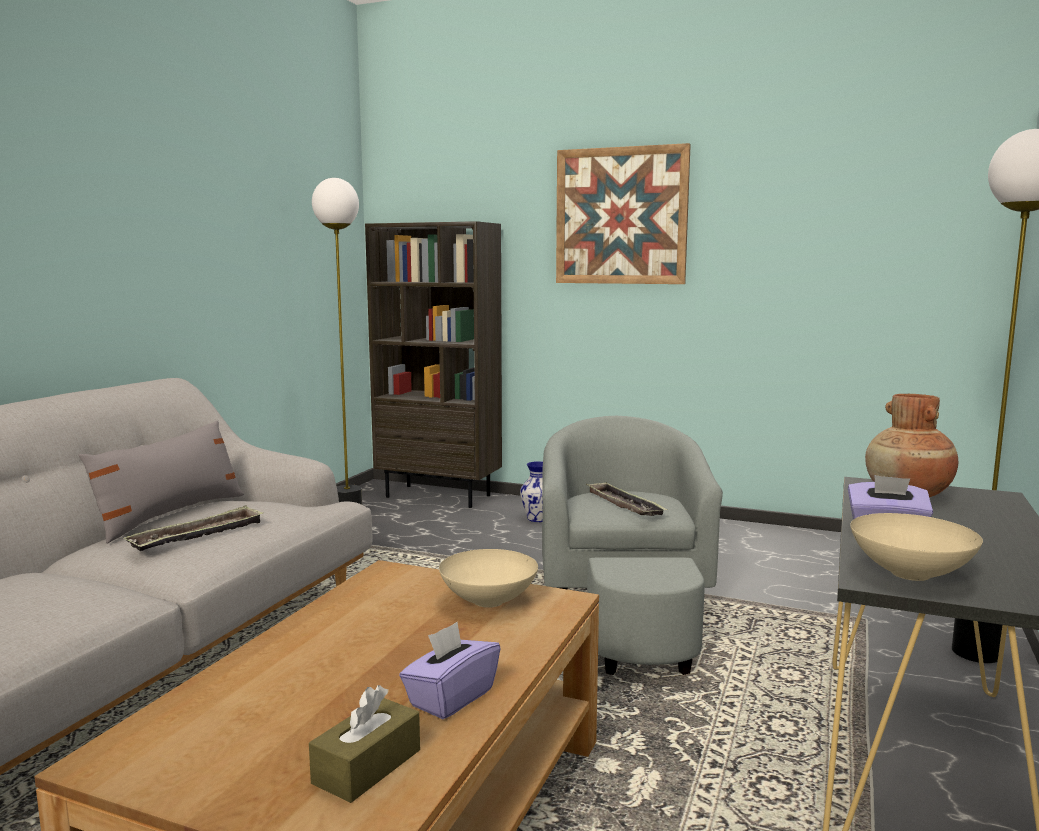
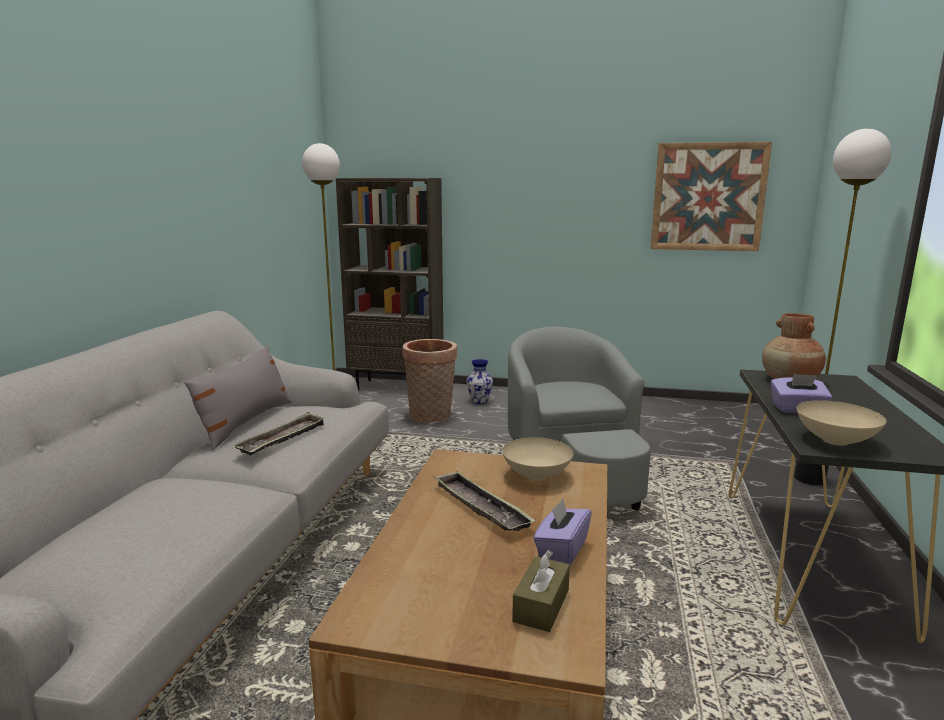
camera: 10 degrees left, 5 degrees up
picture [556,143,691,284] -> picture moved to [651,142,772,251]
tray [586,482,668,516] -> tray moved to [433,471,536,531]
none -> basket [402,339,457,423]

